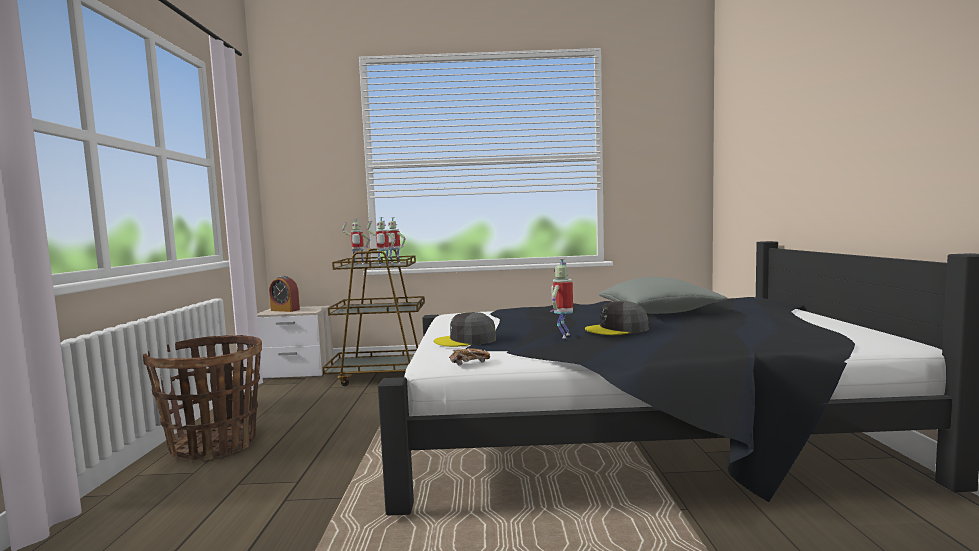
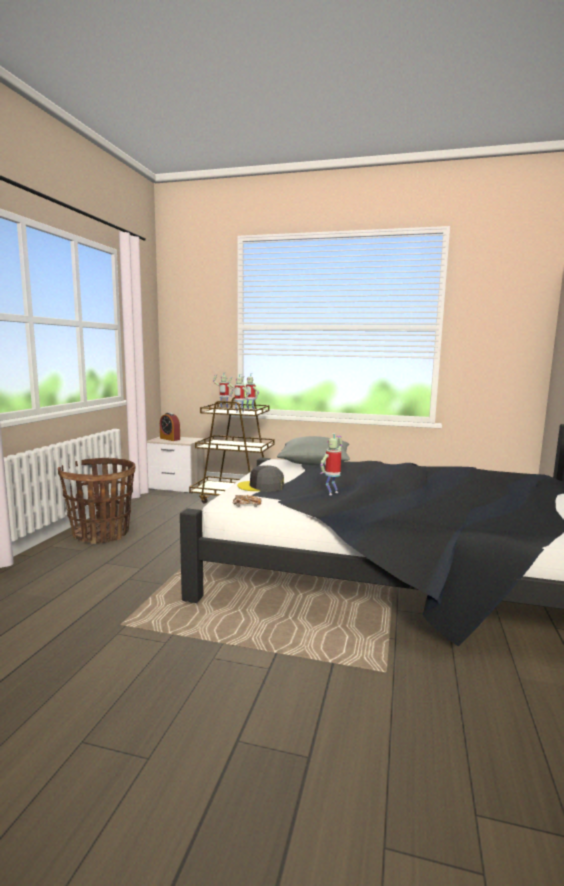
camera: 15 degrees right, 5 degrees up
grey cap [585,301,649,335] -> none
grey pillow [599,277,727,314] -> grey pillow moved to [277,436,350,465]

